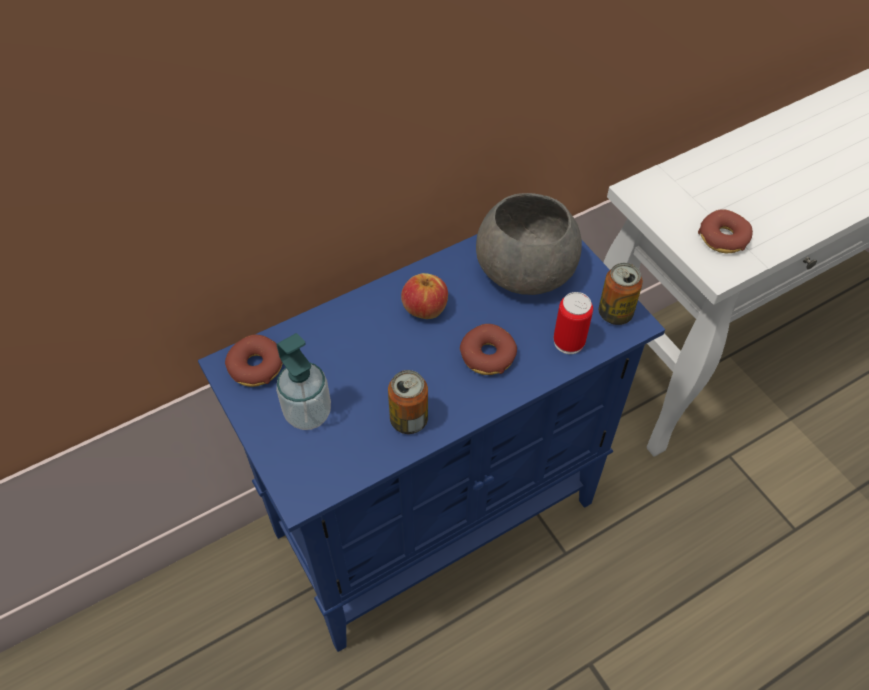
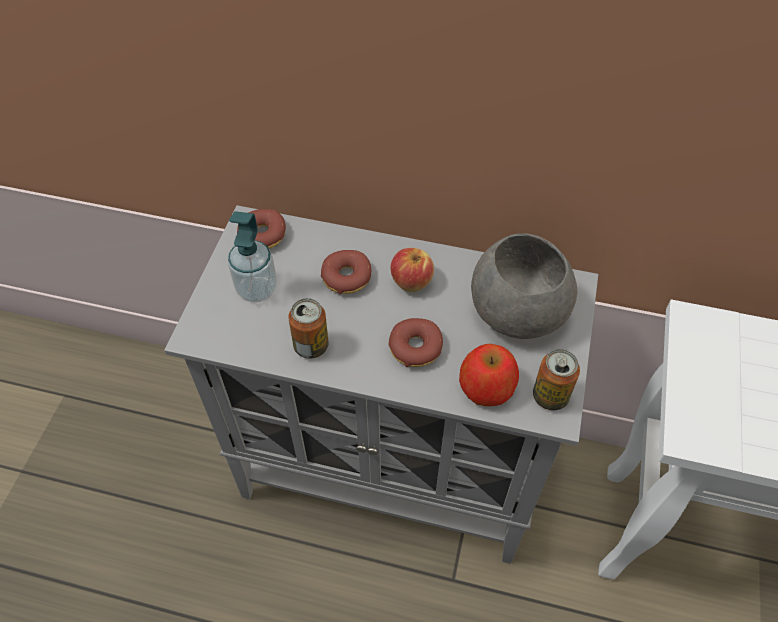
camera: 45 degrees right, 0 degrees up
blue cabinet [198,234,665,652] -> grey cabinet [164,205,598,564]
can [553,292,593,354] -> apple [459,344,519,406]
donut [698,209,753,254] -> donut moved to [321,250,371,294]

